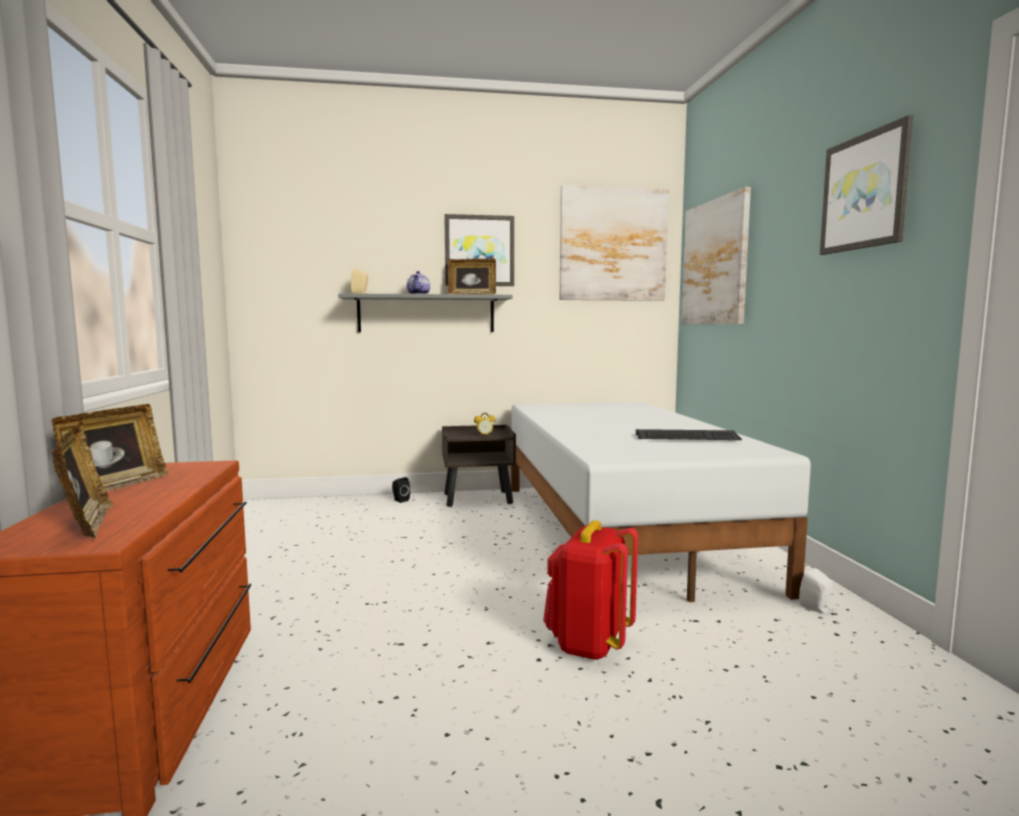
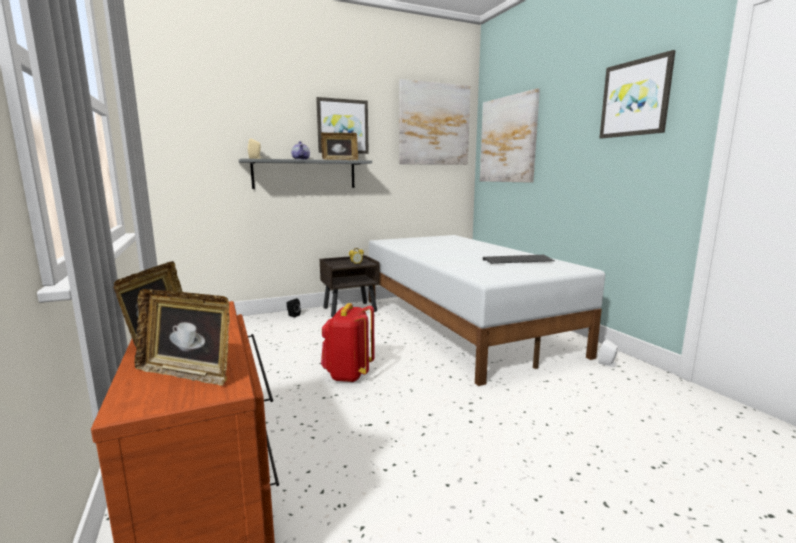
camera: 15 degrees left, 5 degrees up
picture frame [52,423,114,538] -> picture frame turned 150 degrees clockwise [135,289,229,386]
red backpack [543,520,638,660] -> red backpack moved to [321,303,375,382]

